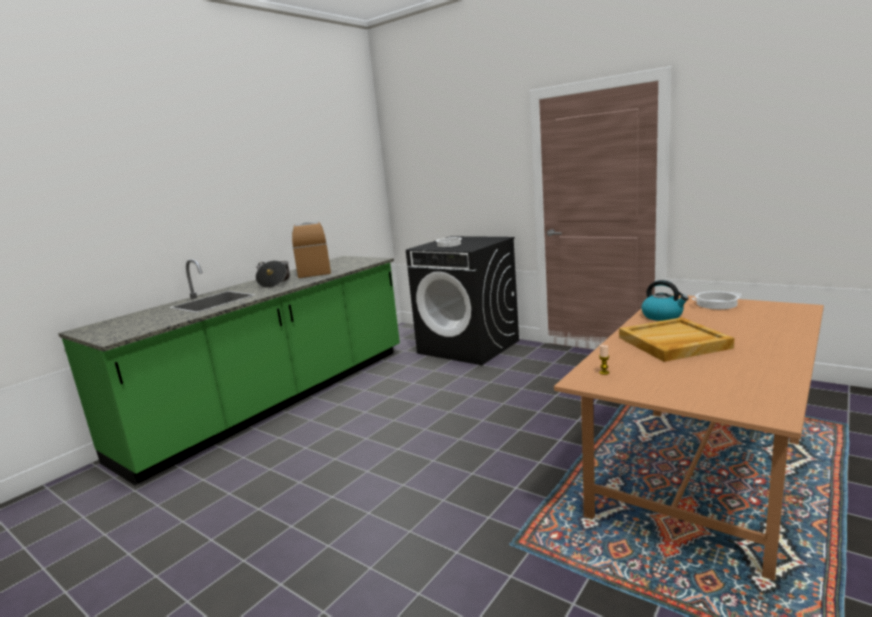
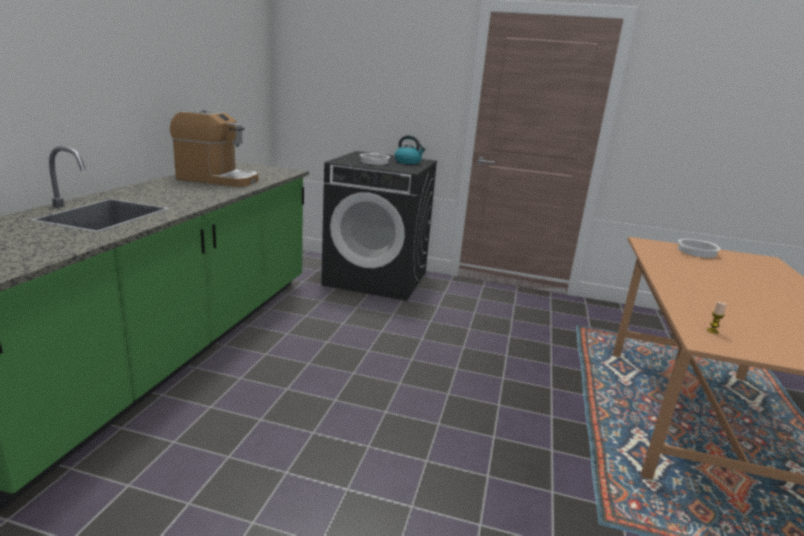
camera: 25 degrees left, 5 degrees up
cooking pot [255,261,290,288] -> none
coffee machine [292,222,331,278] -> coffee machine turned 135 degrees clockwise [170,110,258,187]
beige tray [619,317,734,362] -> none
kettle [641,280,689,321] -> kettle moved to [394,135,426,164]

